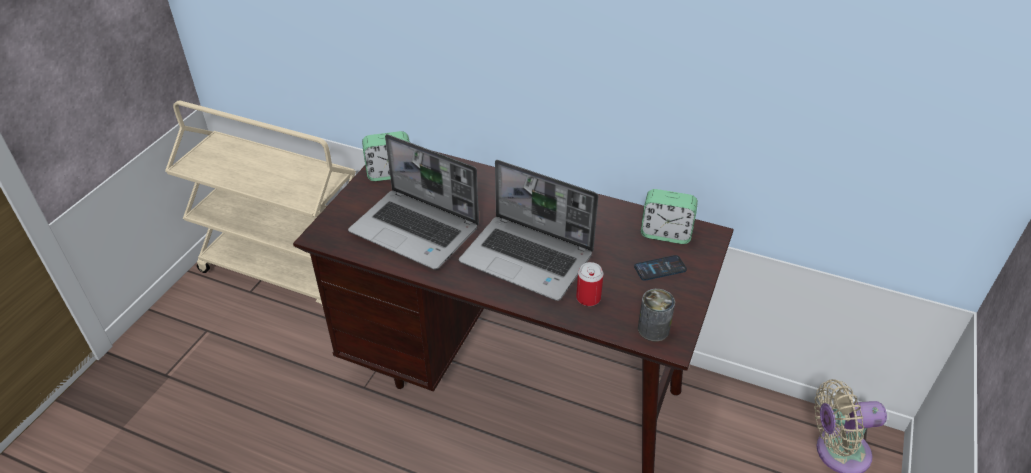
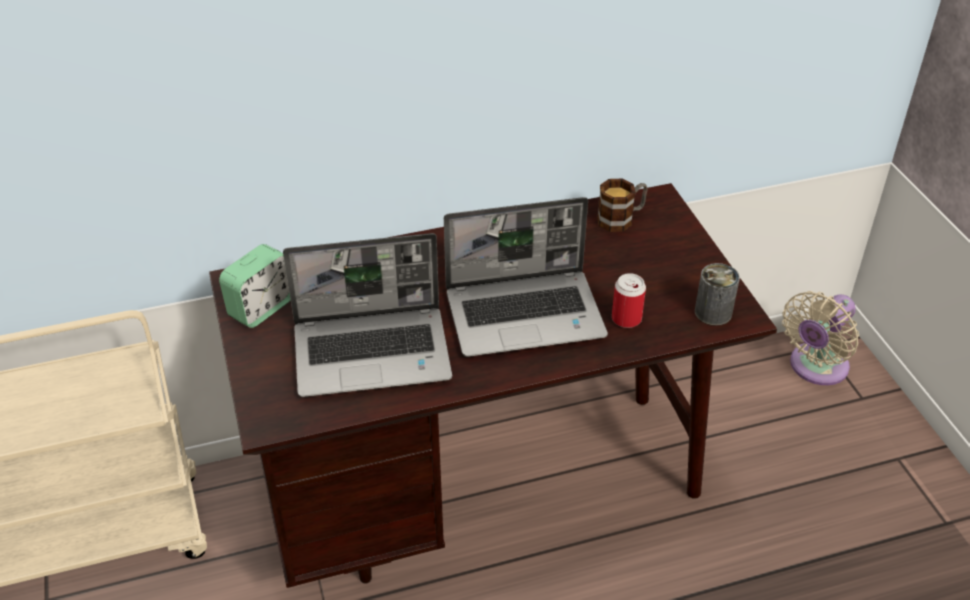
camera: 40 degrees left, 0 degrees up
phone [634,255,687,281] -> none
alarm clock [641,189,698,244] -> mug [597,179,648,232]

